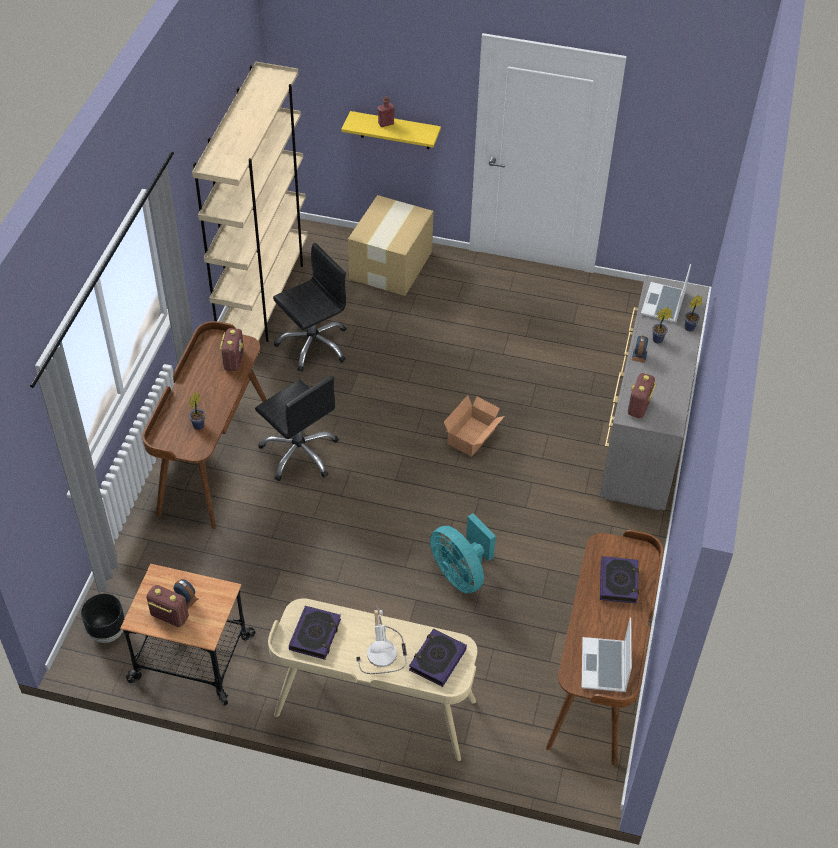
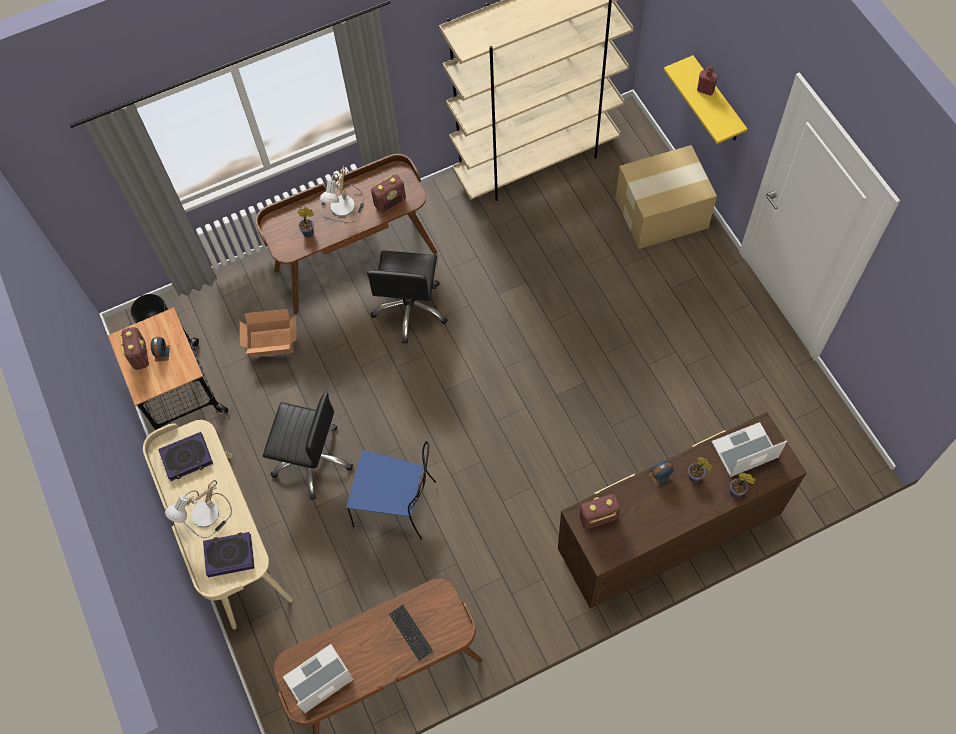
camera: 55 degrees right, 15 degrees up
black office chair [273,242,346,372] -> black office chair moved to [263,392,353,500]
turquoise fan [430,513,496,593] -> blue chair [346,441,436,540]
cardboard box [444,395,505,457] -> cardboard box moved to [240,309,297,357]
grey dresser [600,275,709,510] -> brown dresser [558,412,807,609]
book [600,556,639,604] -> keyboard [389,605,433,661]
none -> table lamp [319,166,364,222]

